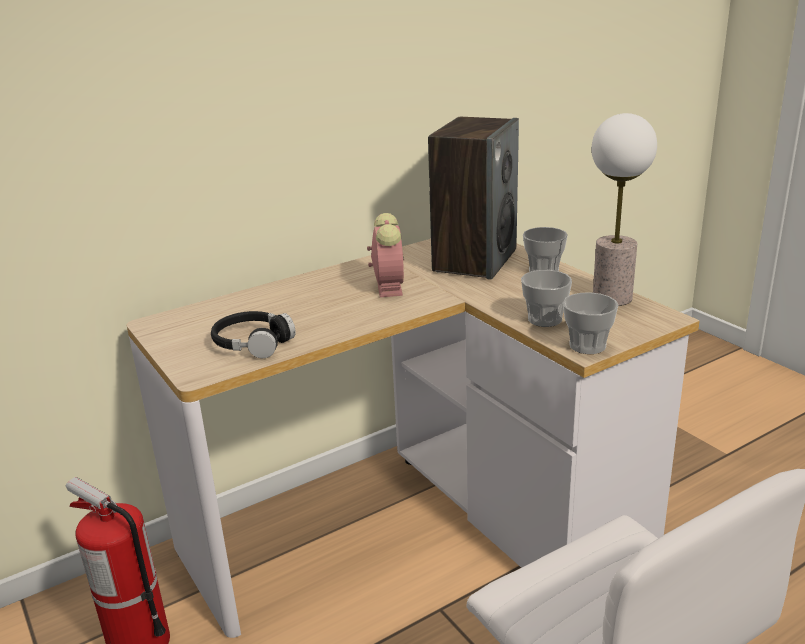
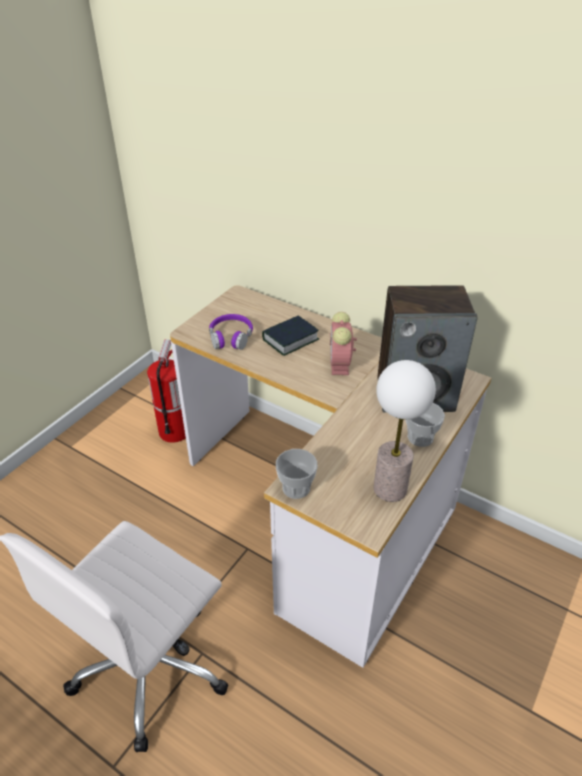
camera: 65 degrees right, 15 degrees up
black headphones [211,311,296,358] -> purple headphones [209,314,253,350]
alarm clock [367,213,404,297] -> alarm clock turned 120 degrees clockwise [330,312,357,375]
cup [521,270,572,327] -> none
none -> book [262,315,319,356]

